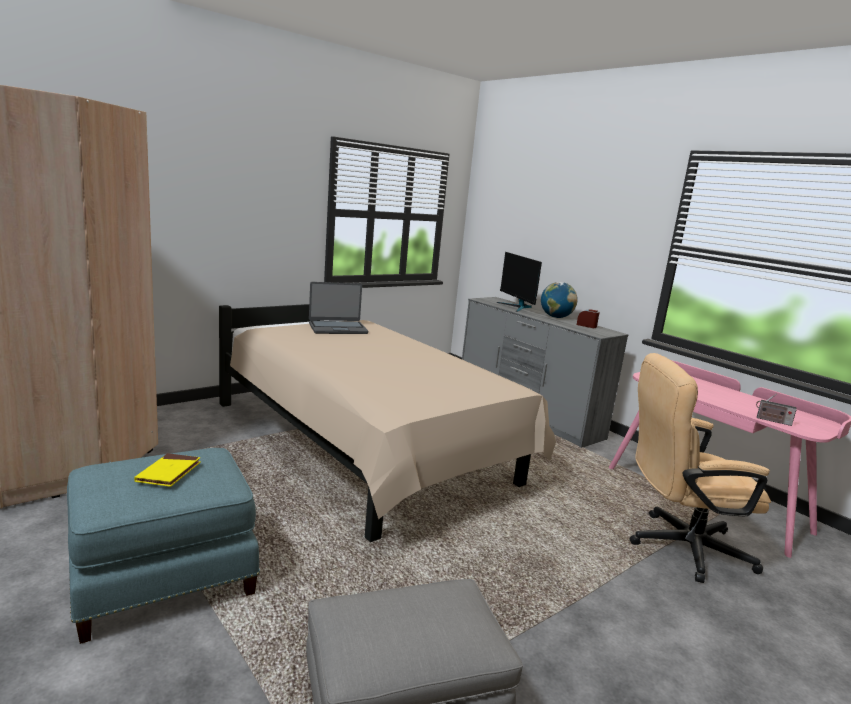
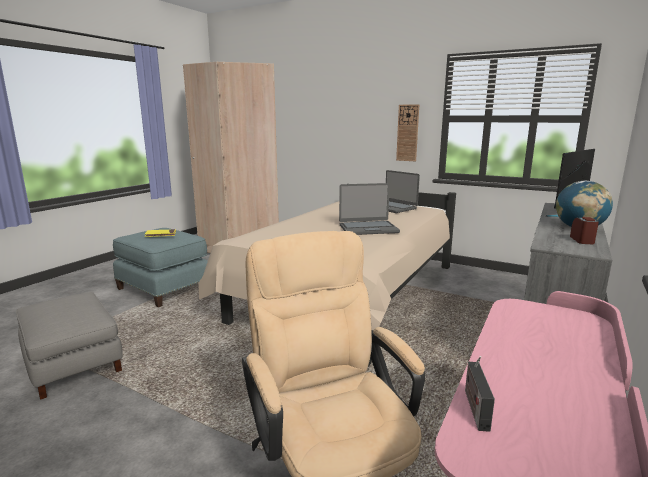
camera: 70 degrees right, 0 degrees up
none -> laptop [339,183,400,235]
none -> wall clock [396,104,419,161]

